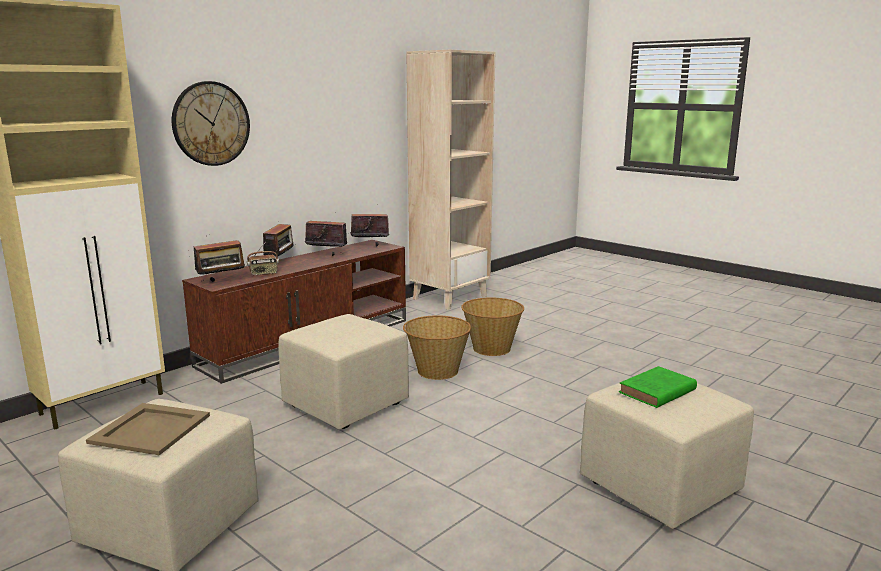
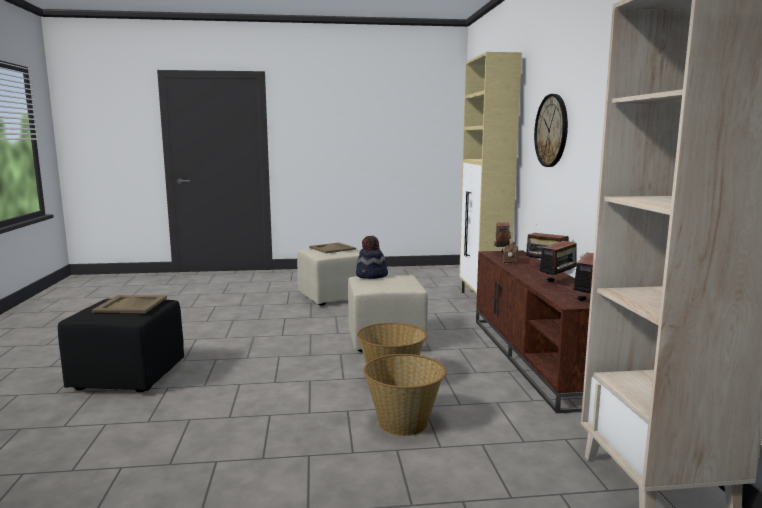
camera: 130 degrees right, 5 degrees down
beige ottoman [580,383,754,529] -> black ottoman [58,298,184,392]
green book [619,366,697,408] -> beige tray [92,295,167,313]
none -> hat [356,236,388,279]

